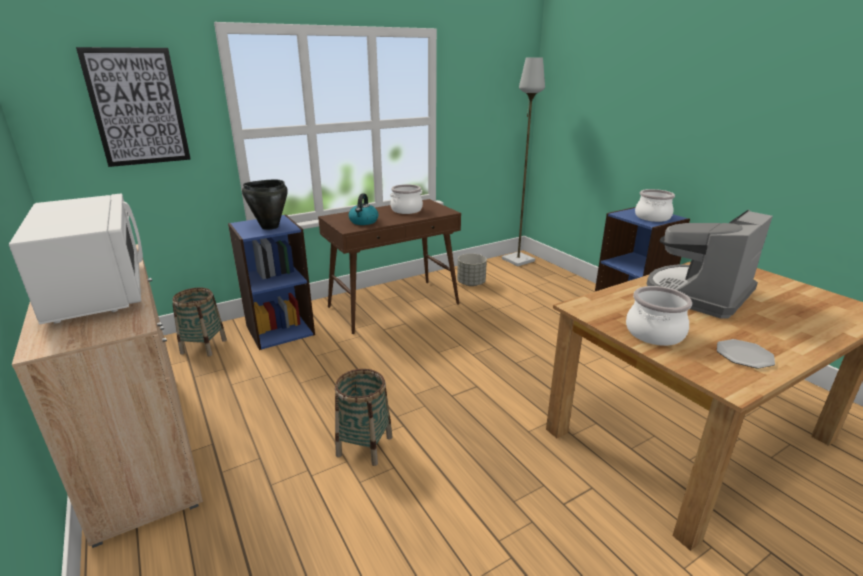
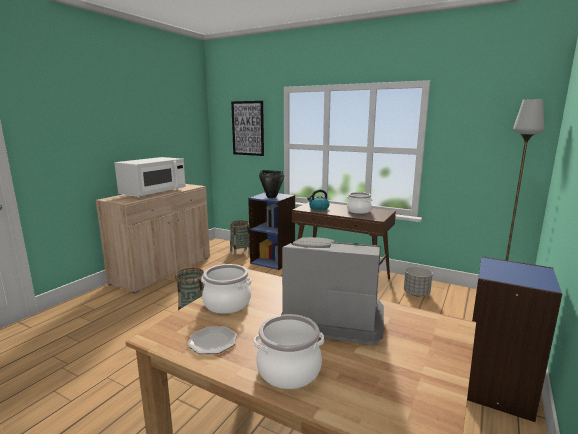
camera: 60 degrees right, 10 degrees down
cooking pot [635,189,675,222] -> cooking pot moved to [254,314,324,389]

